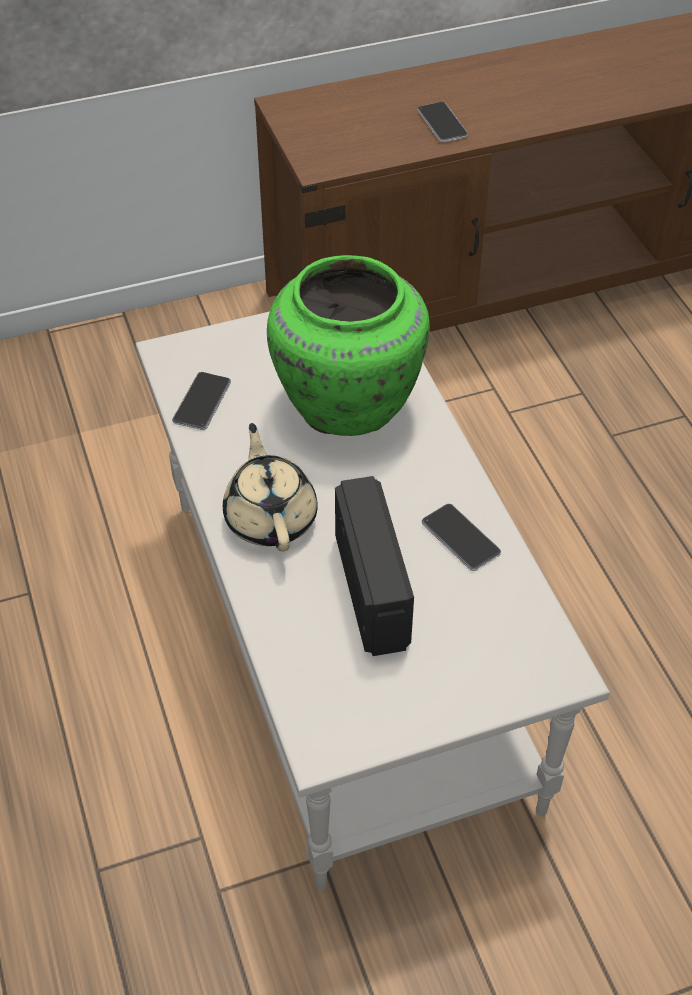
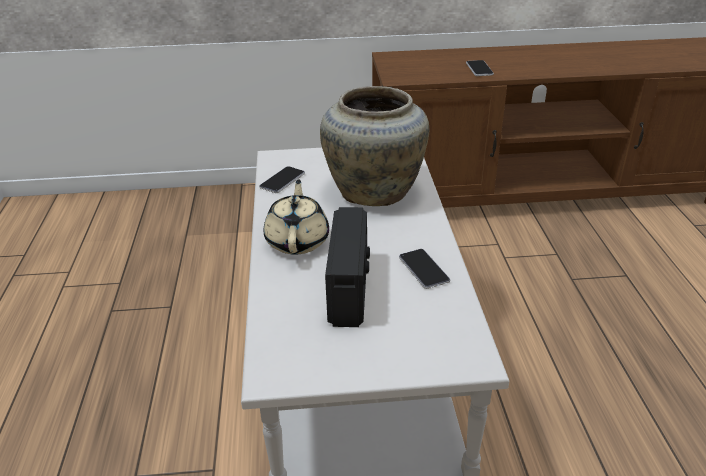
camera: 15 degrees right, 15 degrees down
green vase [267,255,430,436] -> beige vase [320,86,429,206]

